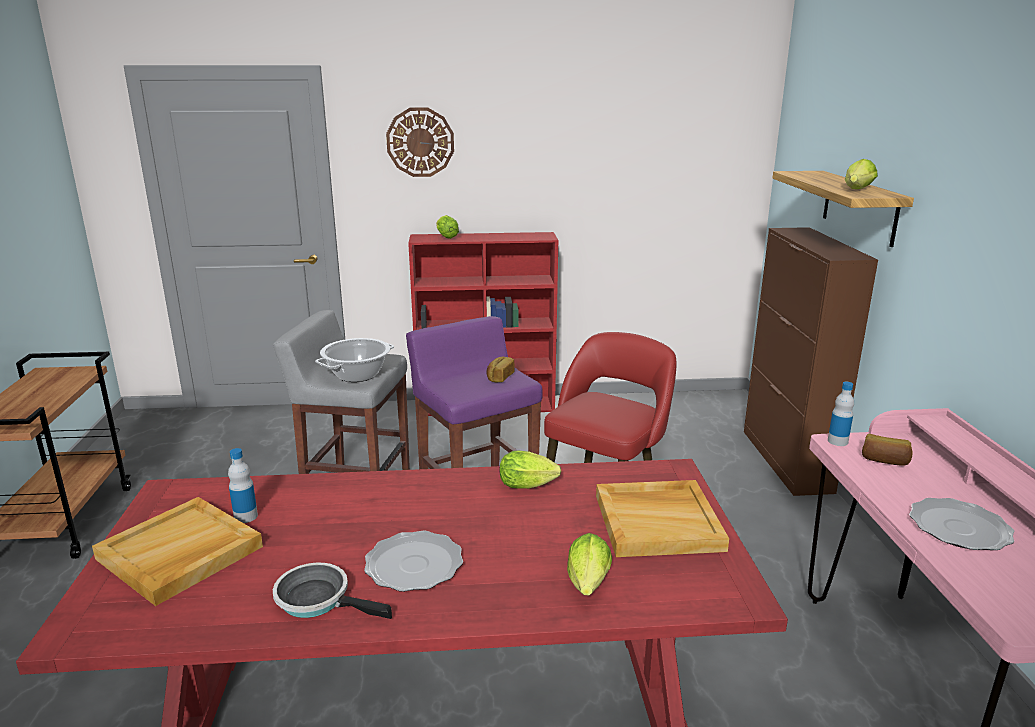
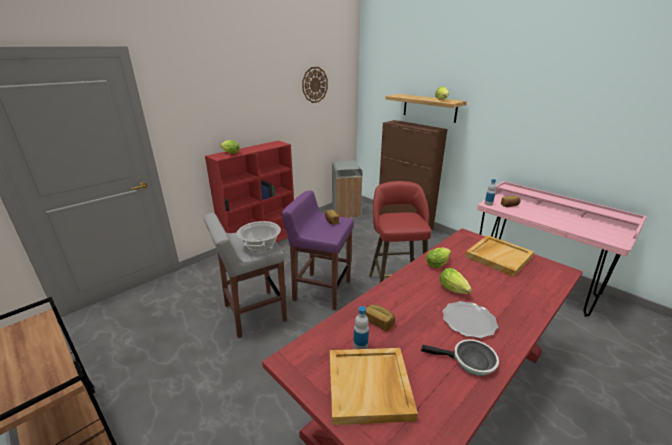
camera: 40 degrees left, 5 degrees up
frying pan [273,563,392,619] -> frying pan turned 150 degrees counterclockwise [421,339,499,376]
wall clock [386,108,454,177] -> wall clock moved to [302,67,328,103]
lettuce [567,533,612,596] -> lettuce moved to [439,268,472,294]
plate [909,498,1014,550] -> none
none -> grey trash can [332,161,362,218]
none -> bread [365,304,395,331]

